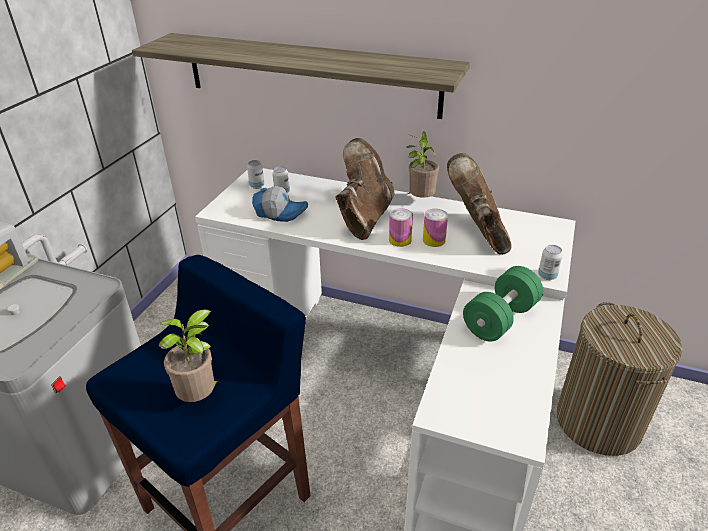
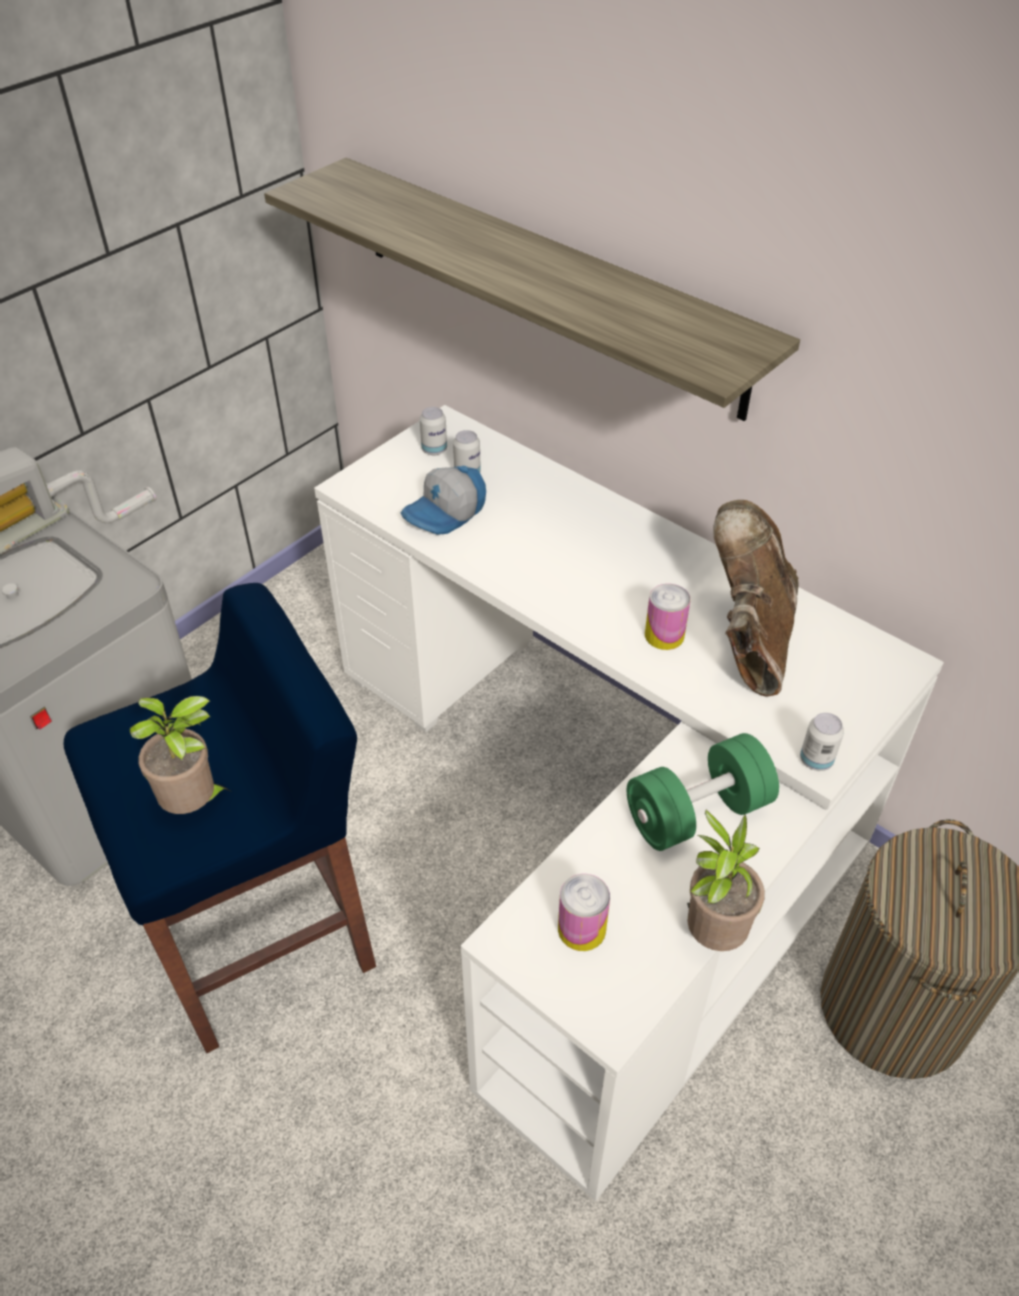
camera: 20 degrees right, 10 degrees up
cap [252,186,308,222] -> cap turned 105 degrees clockwise [401,466,486,535]
brown boot [335,138,394,240] -> none
can [389,209,413,247] -> can moved to [558,874,610,951]
potted plant [406,132,439,198] -> potted plant moved to [687,809,765,951]

